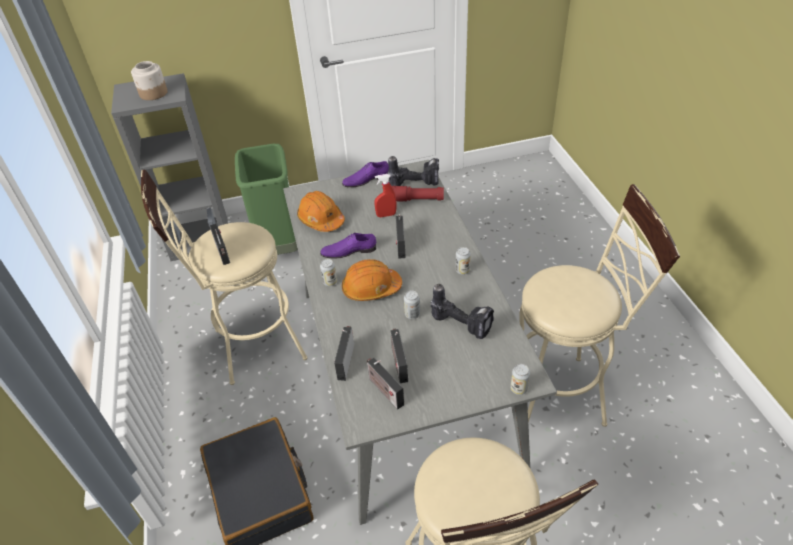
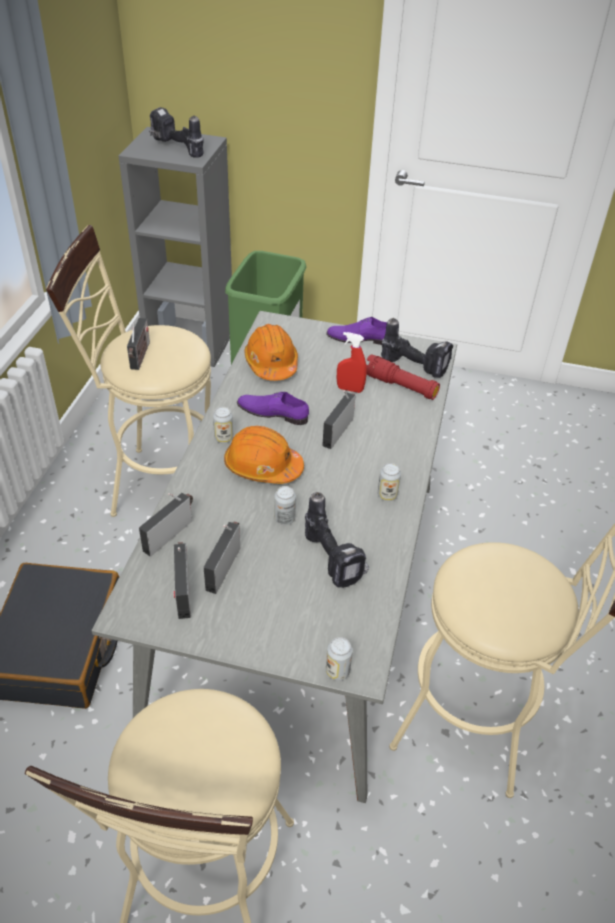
camera: 25 degrees right, 0 degrees up
jar [131,61,168,100] -> power drill [149,107,204,158]

